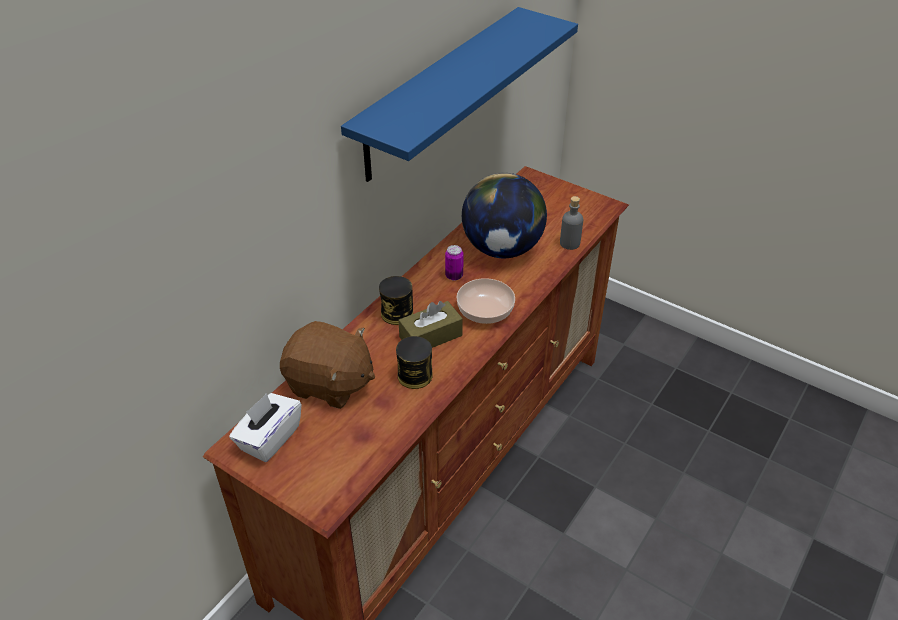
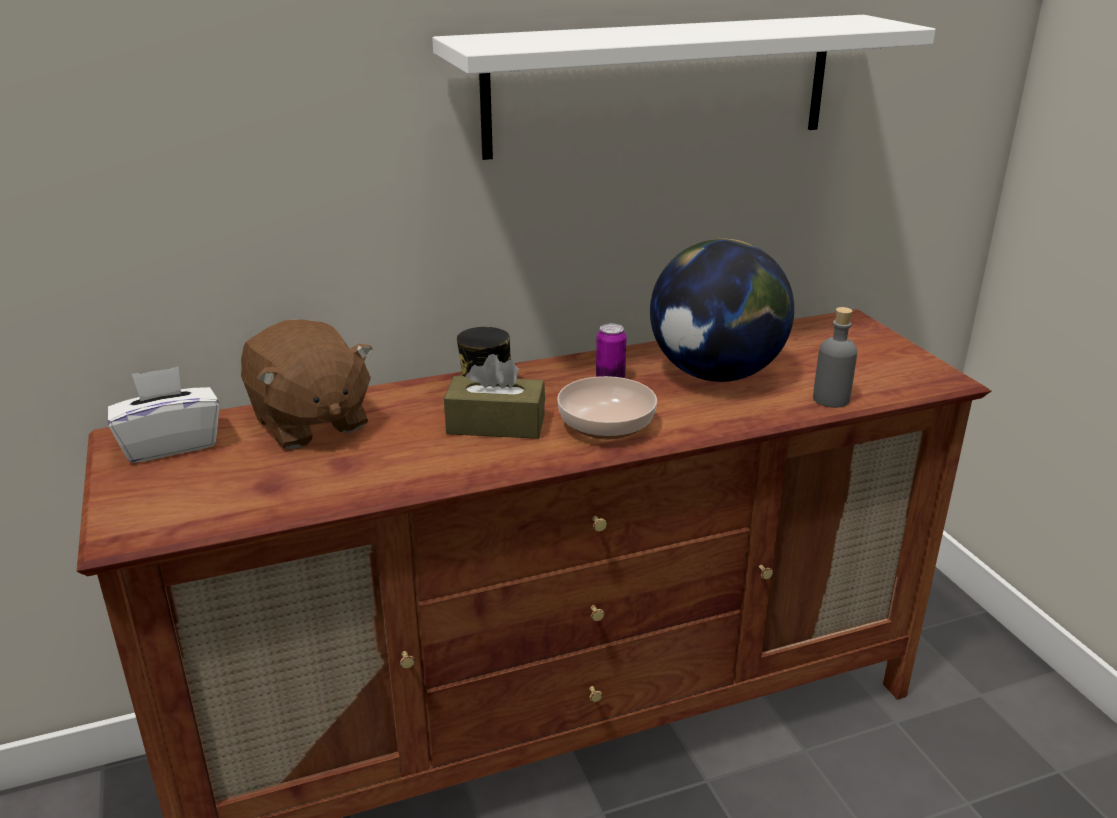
camera: 35 degrees right, 15 degrees down
blue shelf [341,7,578,182] -> white shelf [432,15,936,160]
can [396,336,433,389] -> none

